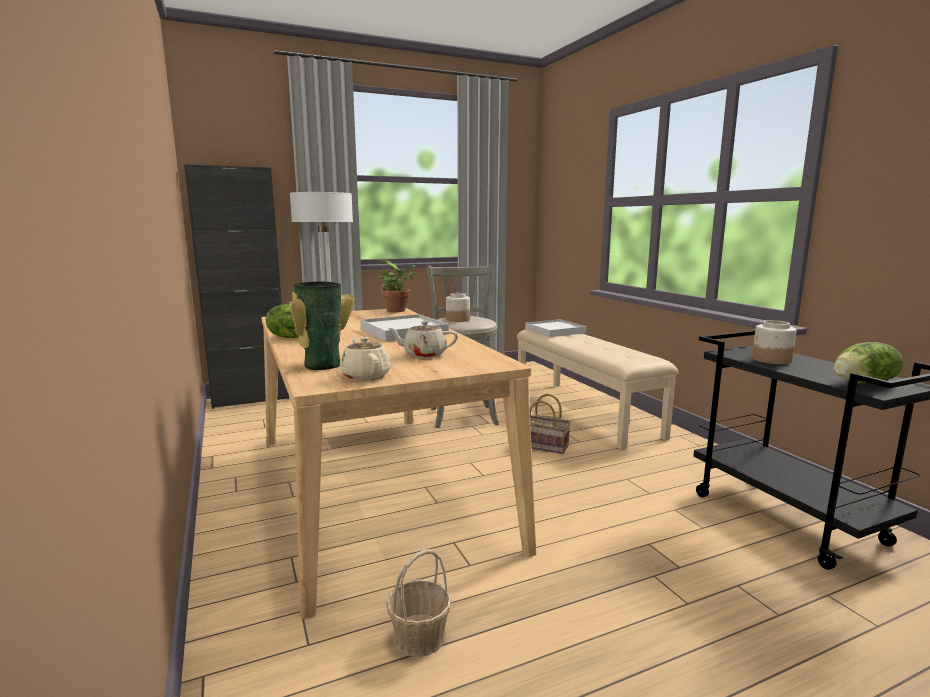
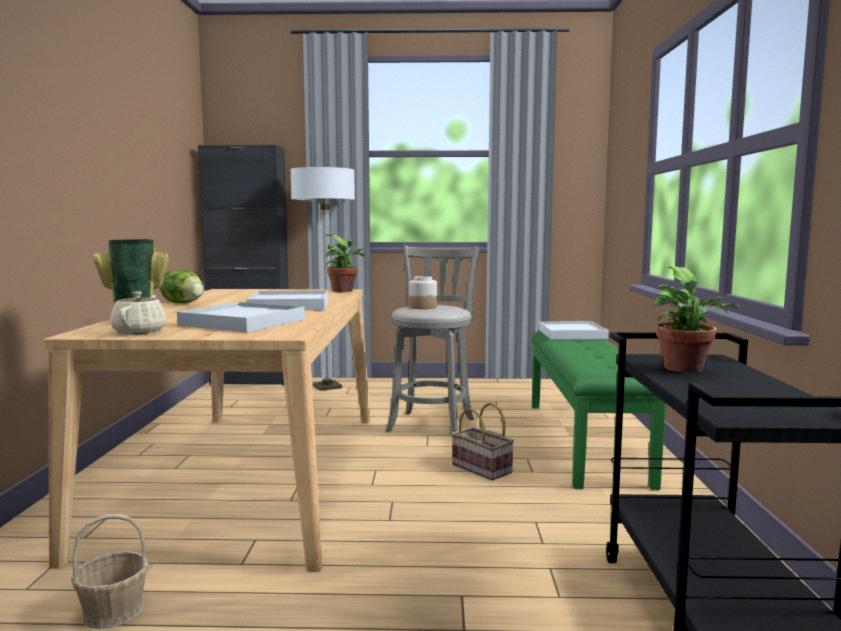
camera: 25 degrees right, 5 degrees down
beige teapot [387,321,458,358] -> white tray [177,302,305,332]
beige bench [517,330,679,449] -> green bench [531,331,666,490]
jar [752,320,797,364] -> potted plant [653,266,740,373]
lettuce [834,342,903,384] -> none

